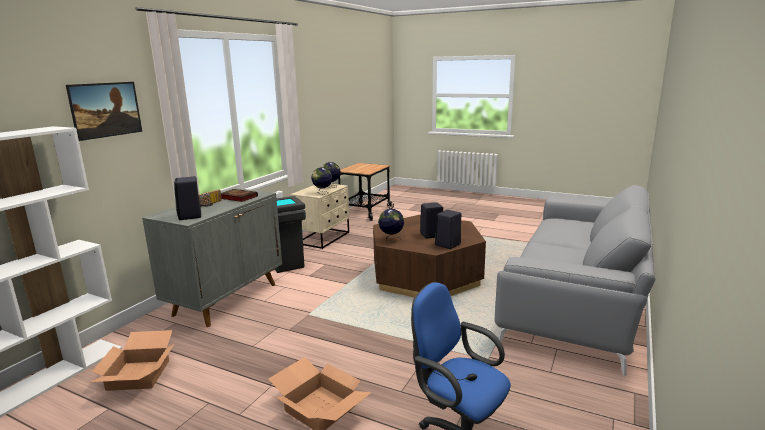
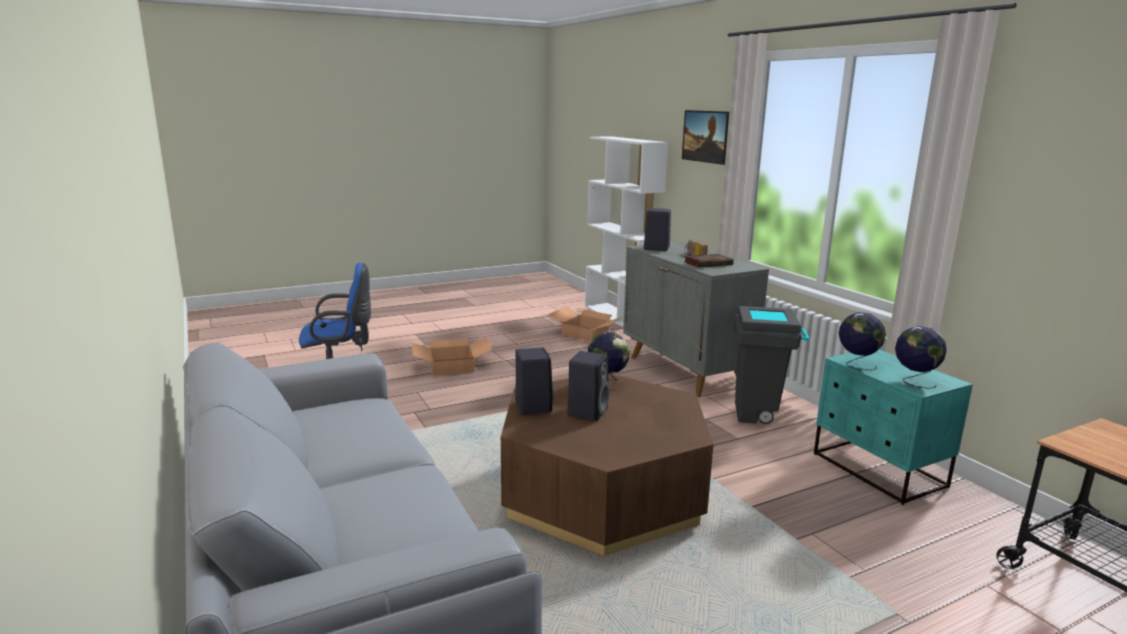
camera: 125 degrees right, 0 degrees up
beige nightstand [290,184,349,249] -> turquoise nightstand [814,350,973,505]

